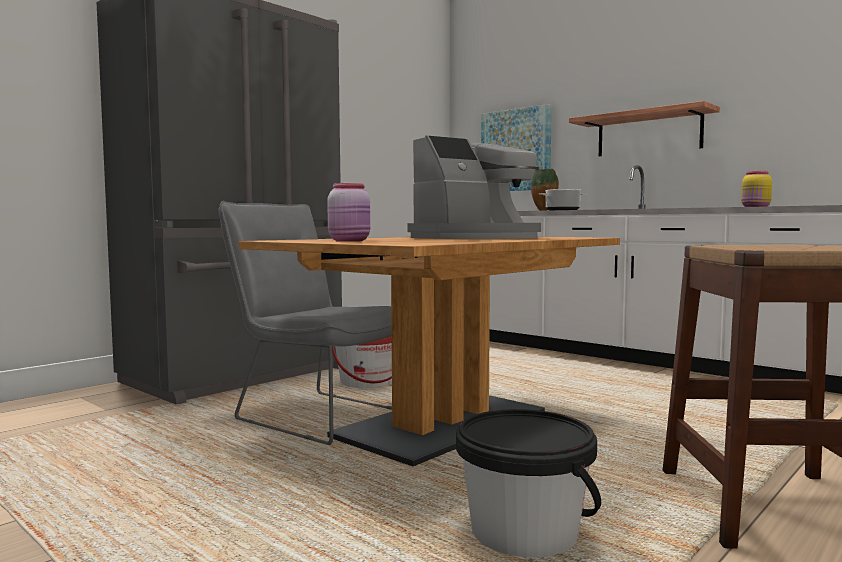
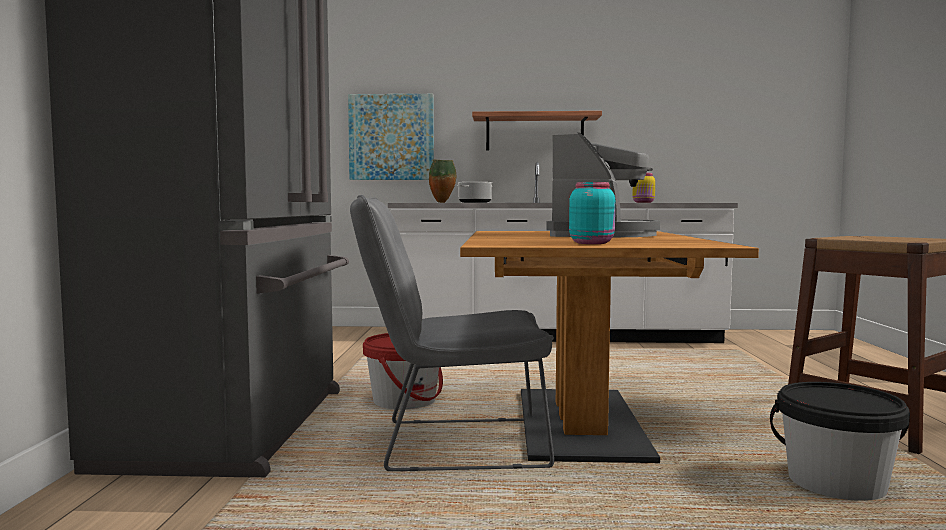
camera: 40 degrees left, 0 degrees up
pink jar [327,183,370,242] -> turquoise jar [569,182,615,244]

